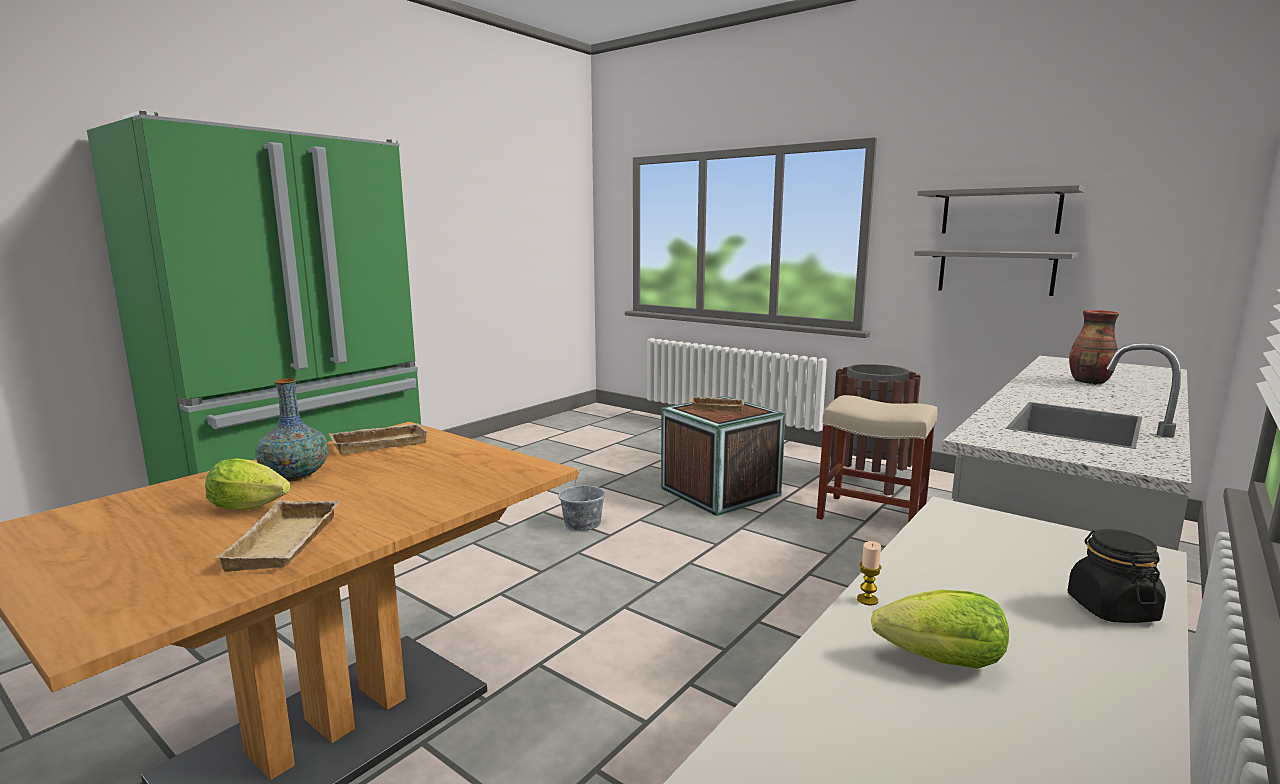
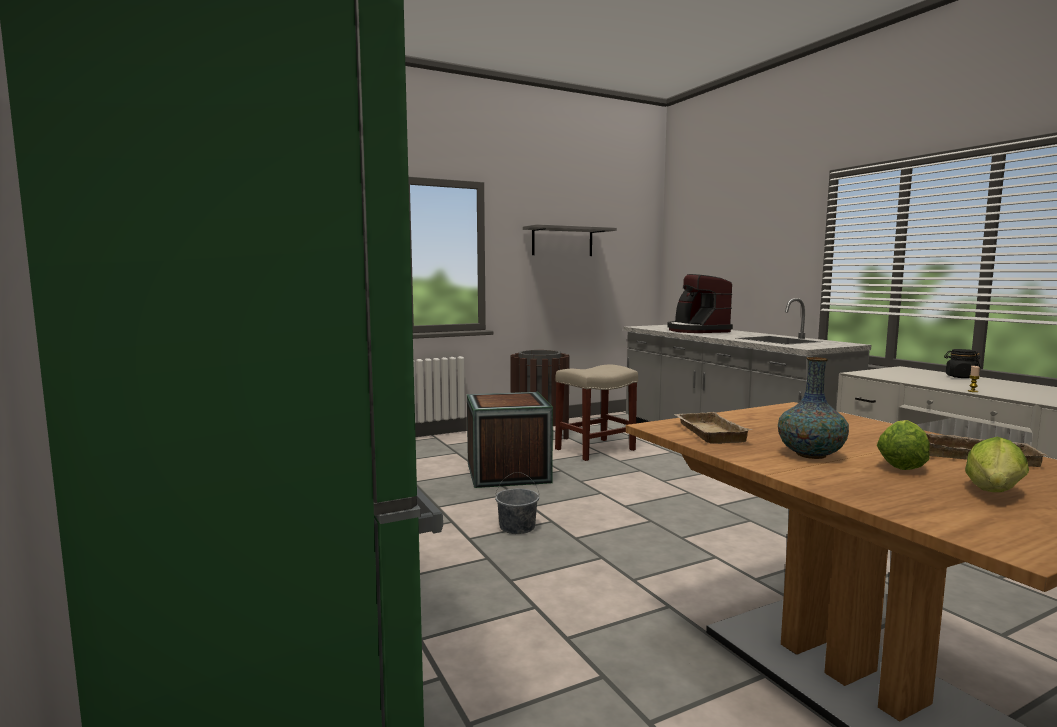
camera: 65 degrees left, 5 degrees down
beige tray [690,396,744,411] -> none
lettuce [871,589,1009,668] -> lettuce moved to [965,437,1029,492]
grey shelf [914,250,1078,296] -> none
vase [1069,310,1119,385] -> coffee machine [667,274,733,333]

